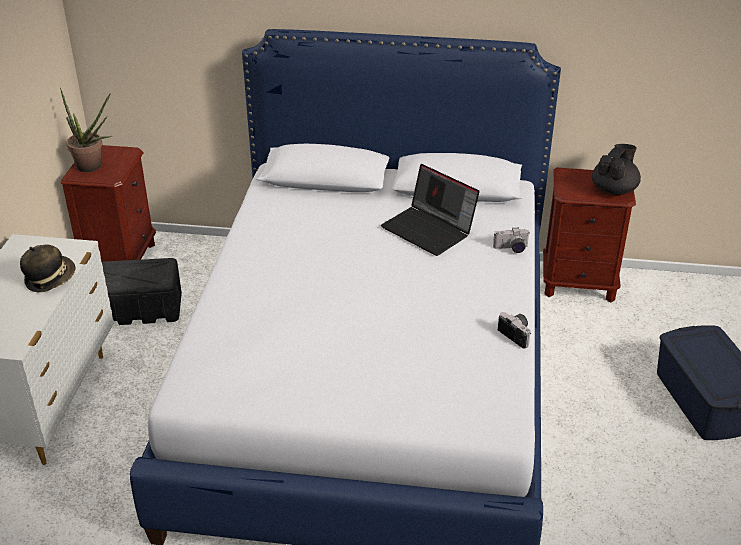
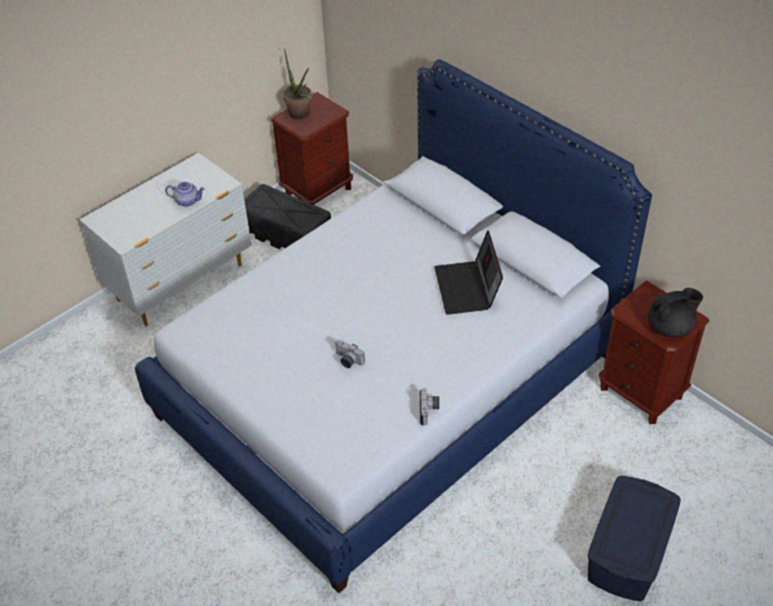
camera: 40 degrees right, 10 degrees up
hat [20,244,75,292] -> teapot [165,181,205,207]
camera [493,228,529,253] -> camera moved to [335,340,365,368]

